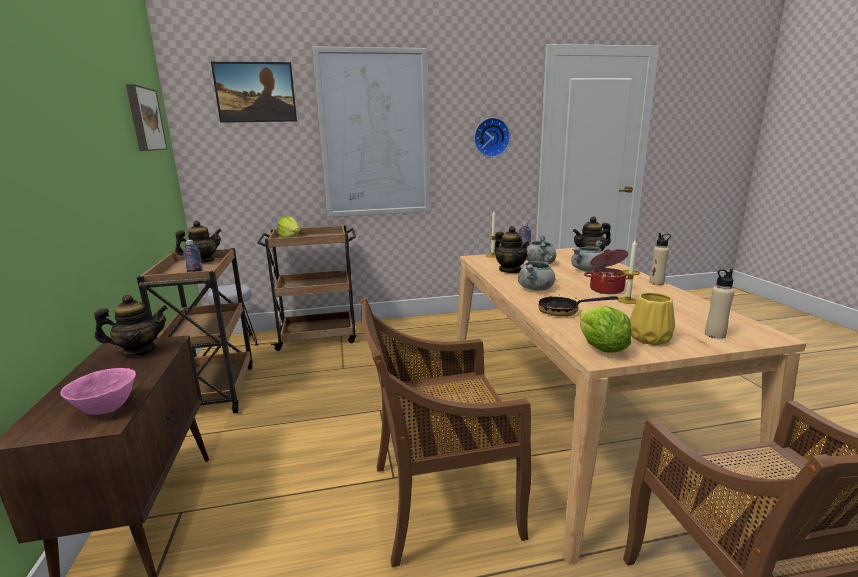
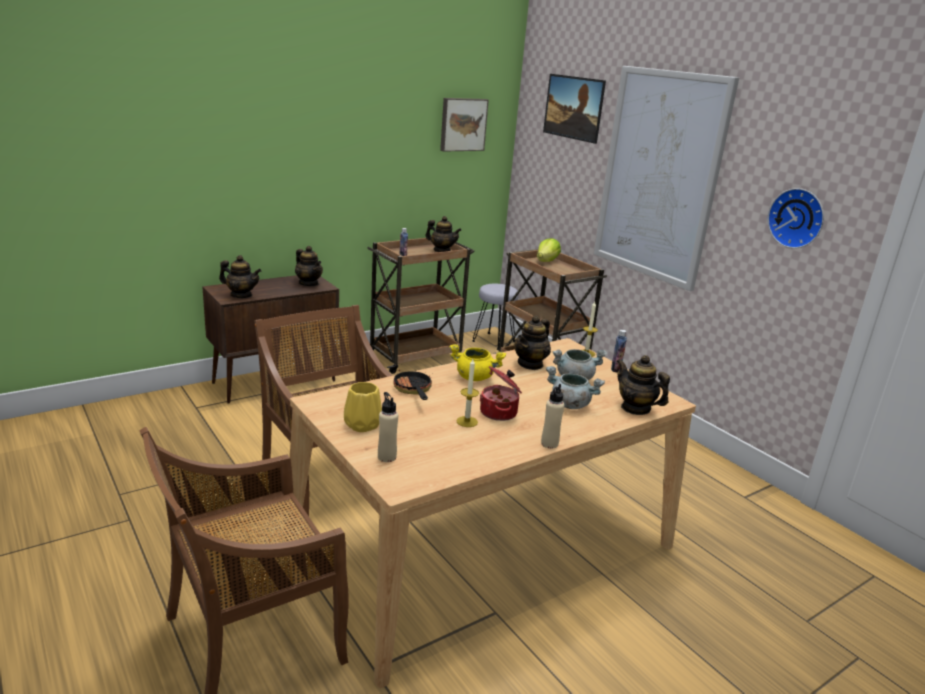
camera: 65 degrees right, 5 degrees up
pink bowl [60,368,136,415] -> teapot [219,255,261,298]
grey cooking pot [518,255,555,291] -> yellow cooking pot [449,344,506,381]
lettuce [580,306,632,353] -> none

